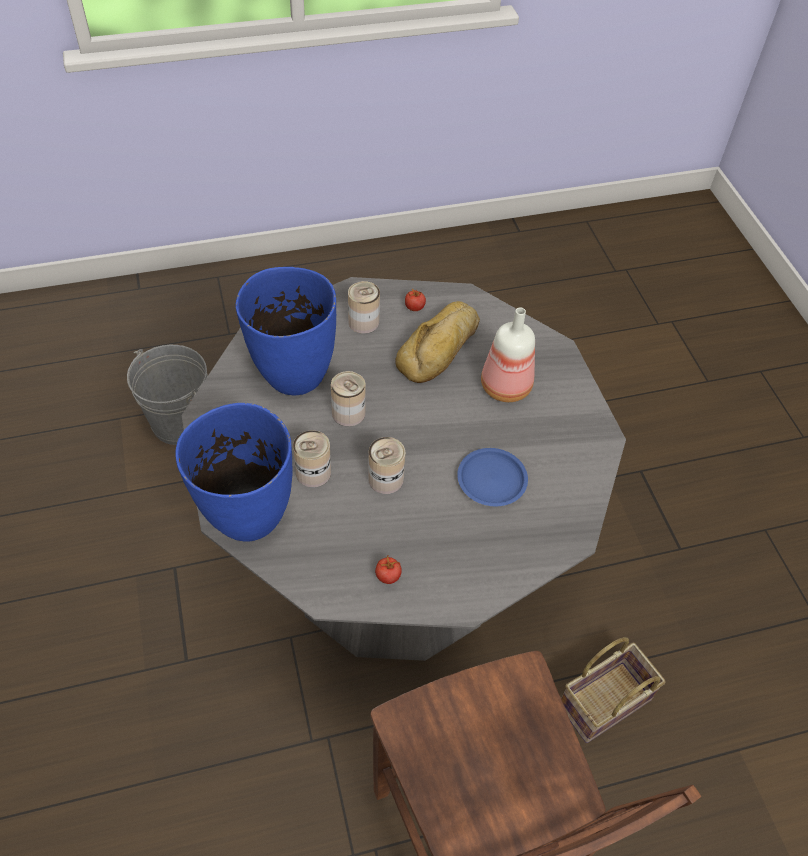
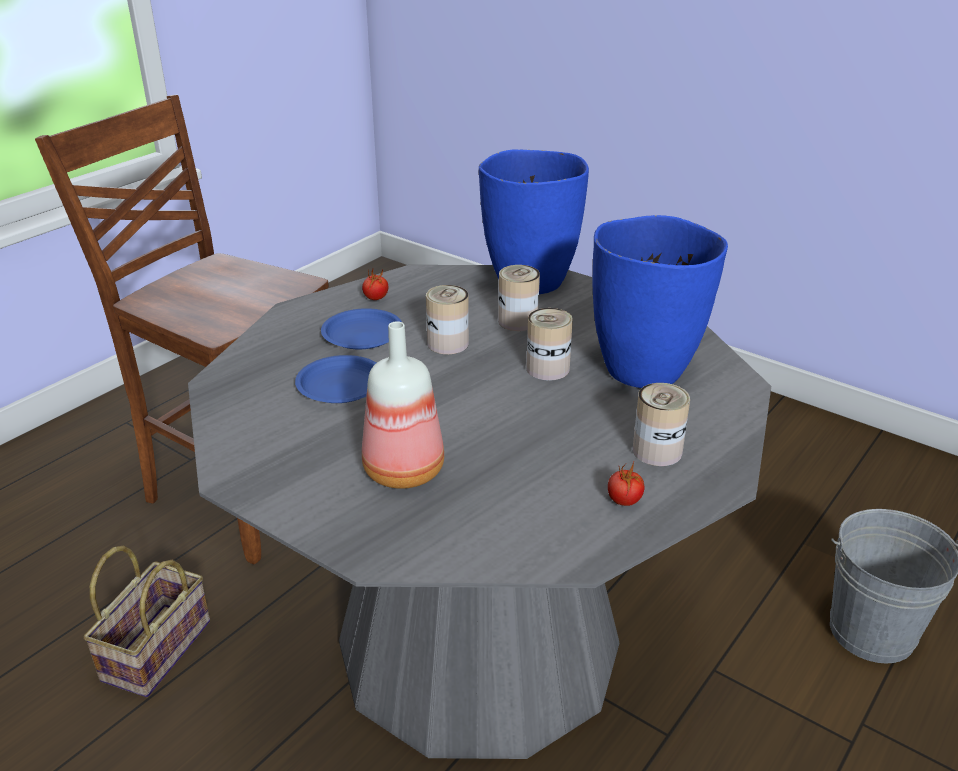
camera: 145 degrees right, 20 degrees down
bread [395,301,480,383] -> none
none -> blue plate [321,308,402,349]

